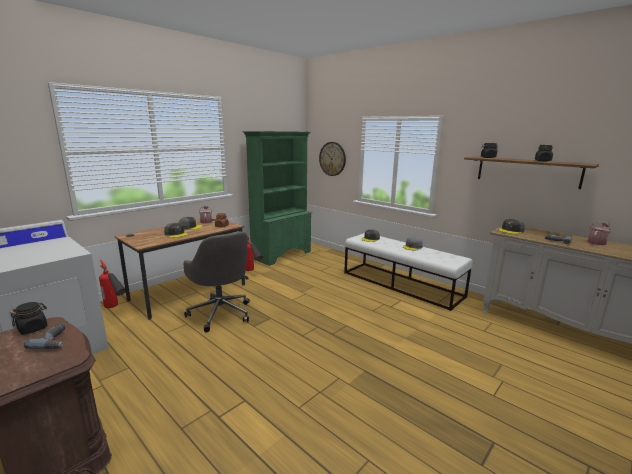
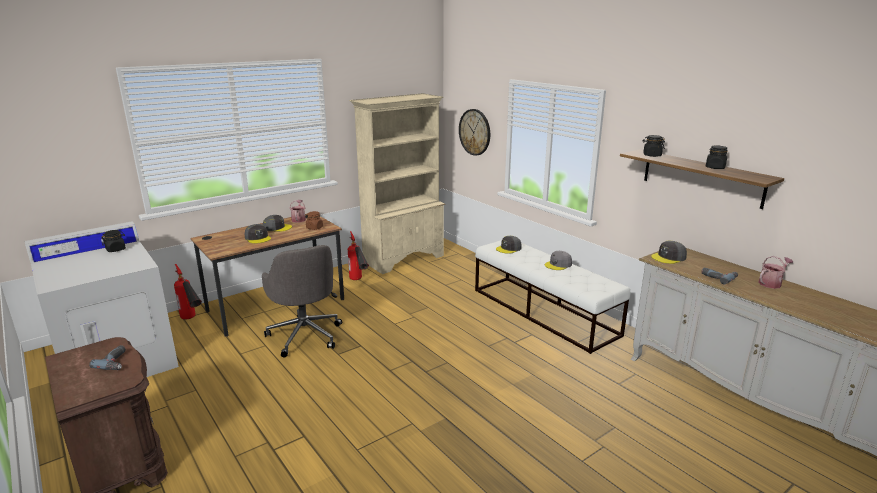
camera: 10 degrees right, 5 degrees up
black jar [11,302,48,335] -> black jar moved to [102,230,126,252]
green bookcase [242,131,312,266] -> beige bookcase [349,93,445,274]

